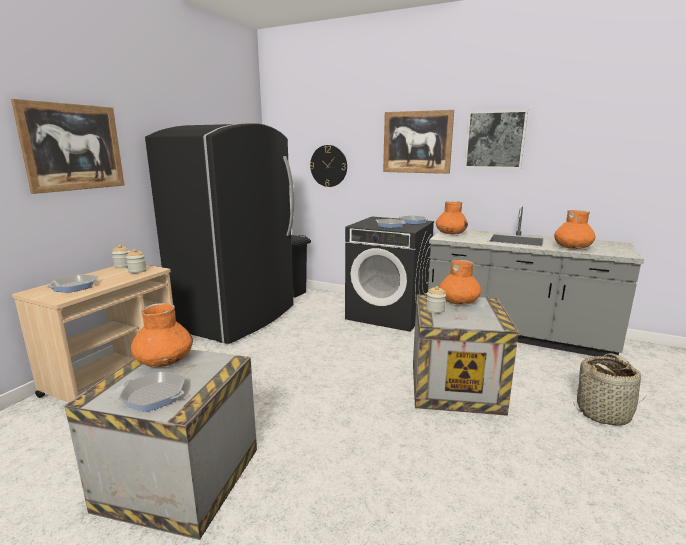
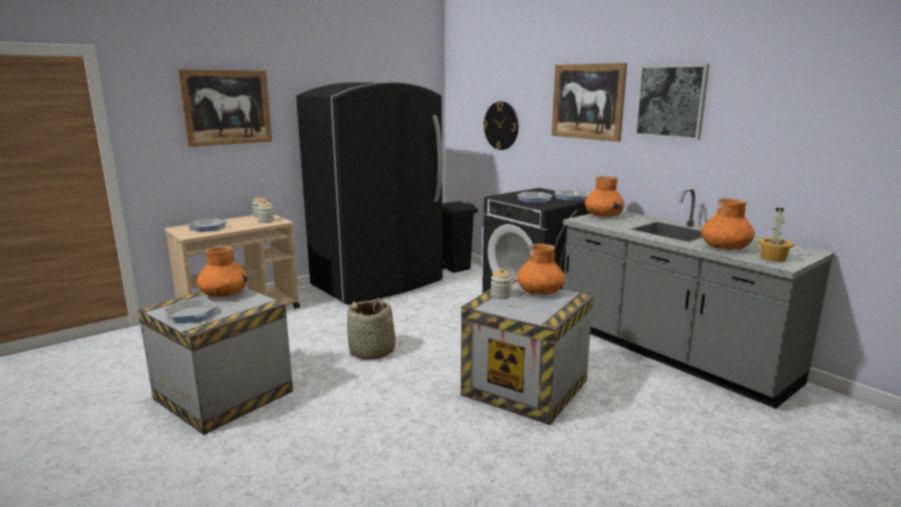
camera: 25 degrees right, 0 degrees up
basket [573,353,647,426] -> basket moved to [347,298,400,360]
none -> potted plant [758,208,794,262]

